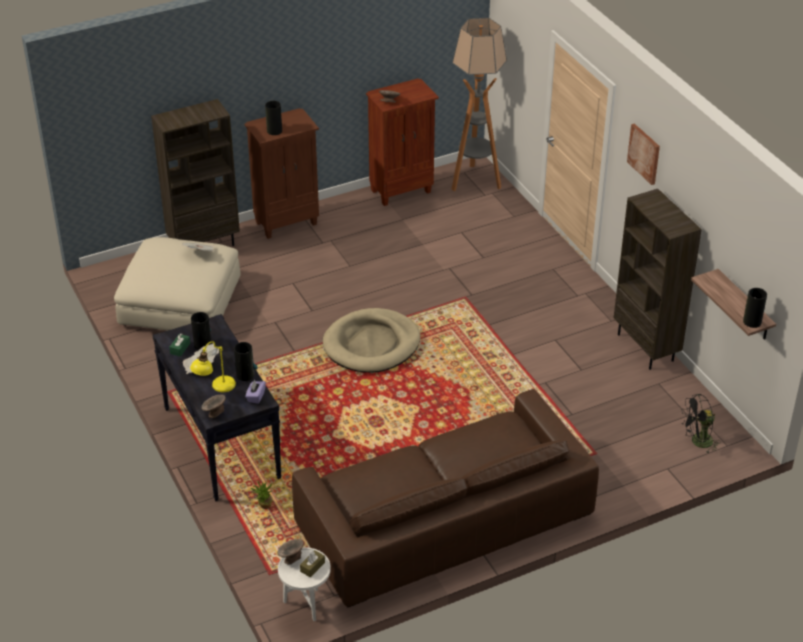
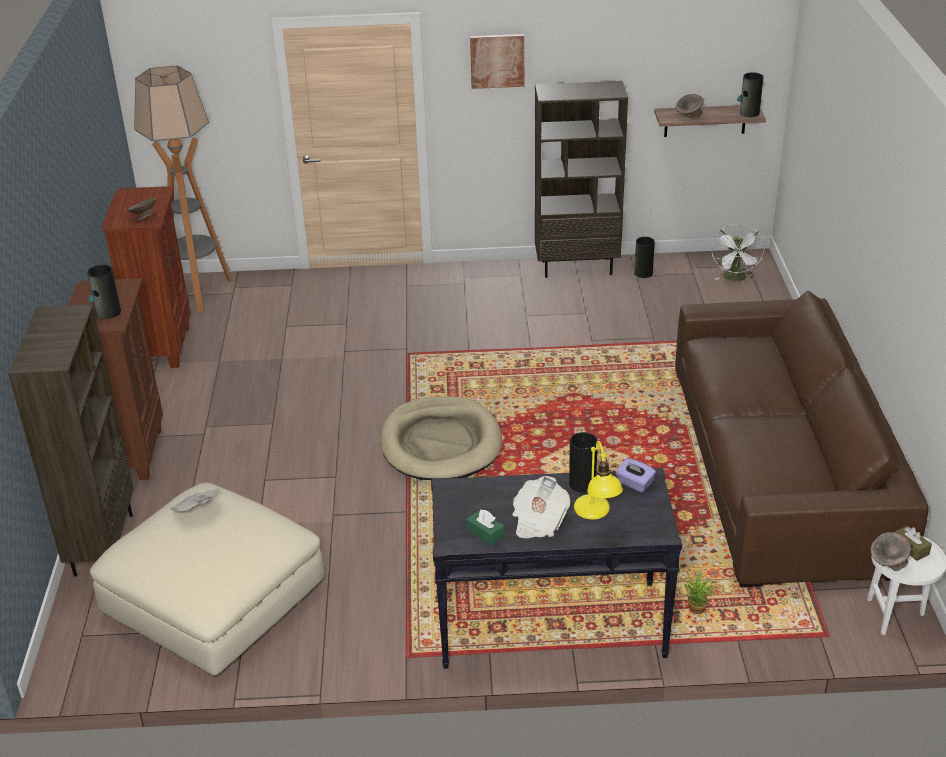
camera: 65 degrees left, 5 degrees down
vase [191,312,211,350] -> vase moved to [634,237,655,278]
grey bowl [201,394,226,418] -> grey bowl moved to [676,94,703,120]
black fan [682,394,721,454] -> white fan [711,224,764,281]

